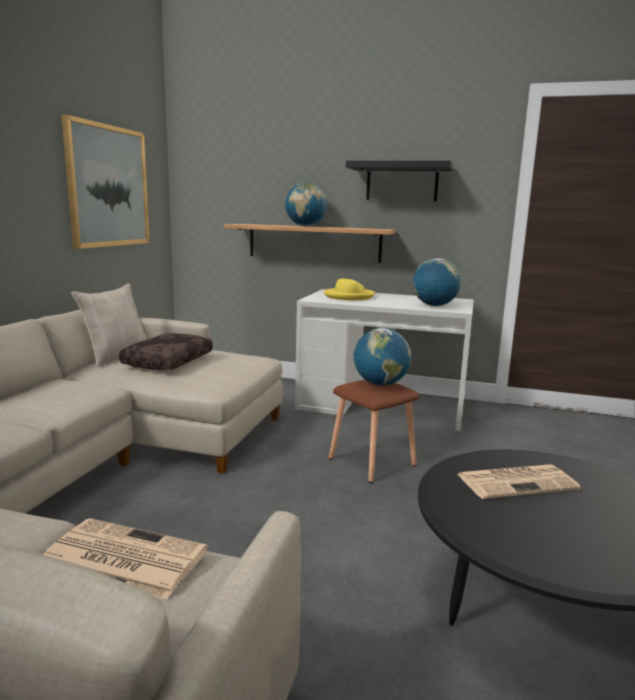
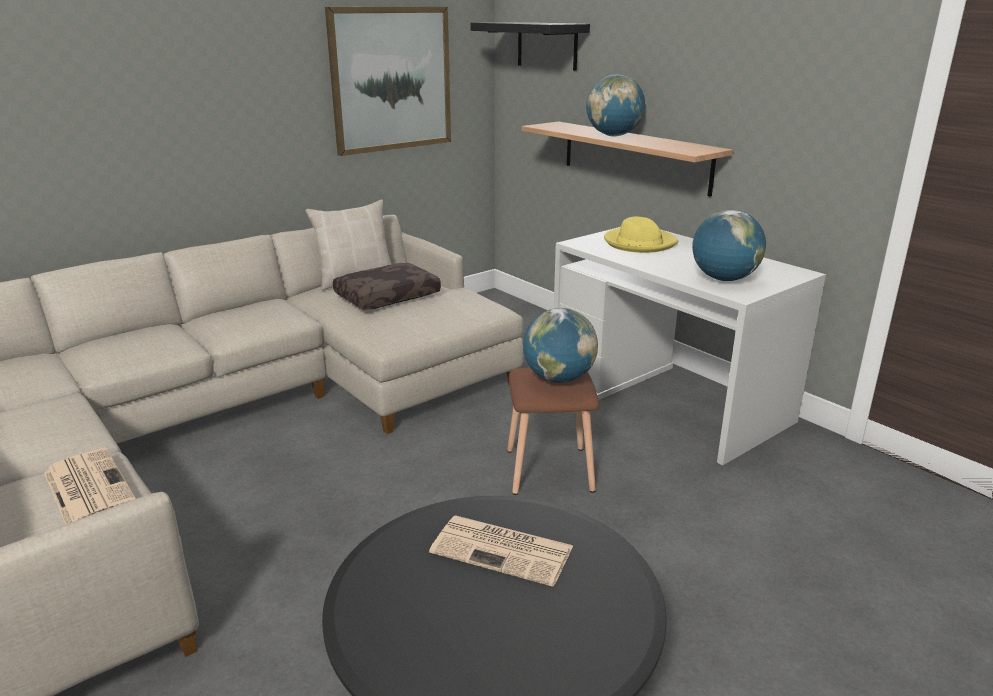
camera: 35 degrees right, 10 degrees up
black shelf [346,160,453,201] -> black shelf moved to [470,22,590,71]

